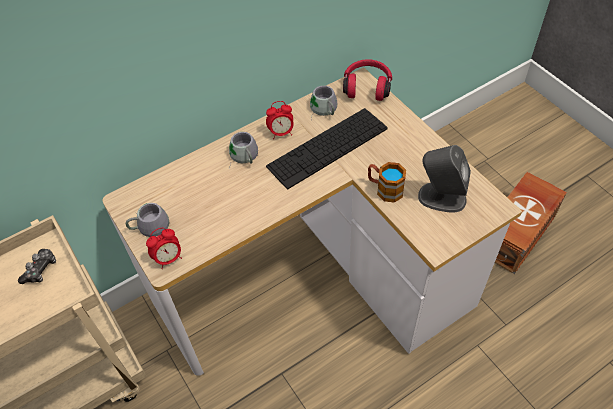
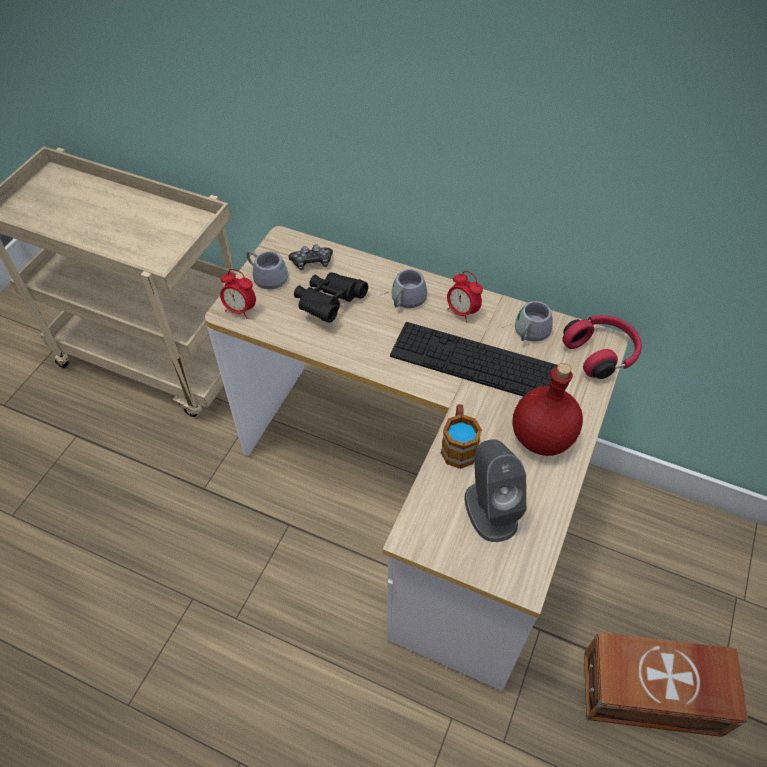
camera: 55 degrees right, 0 degrees up
game controller [18,249,56,284] -> game controller moved to [288,244,333,270]
none -> black binoculars [294,273,368,323]
none -> red bottle [512,363,583,456]

